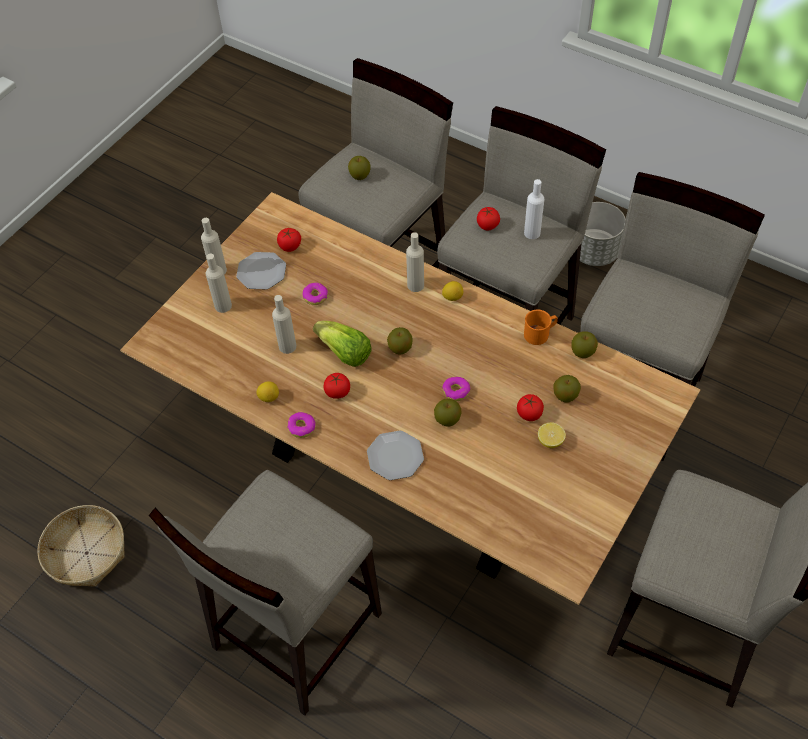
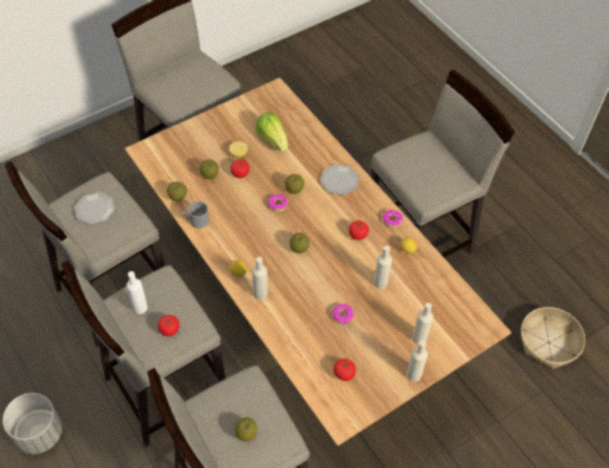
camera: 160 degrees left, 0 degrees up
plate [236,252,286,289] -> plate moved to [75,192,115,225]
lettuce [313,321,372,367] -> lettuce moved to [256,112,288,152]
orange mug [524,309,558,345] -> grey mug [181,201,209,228]

